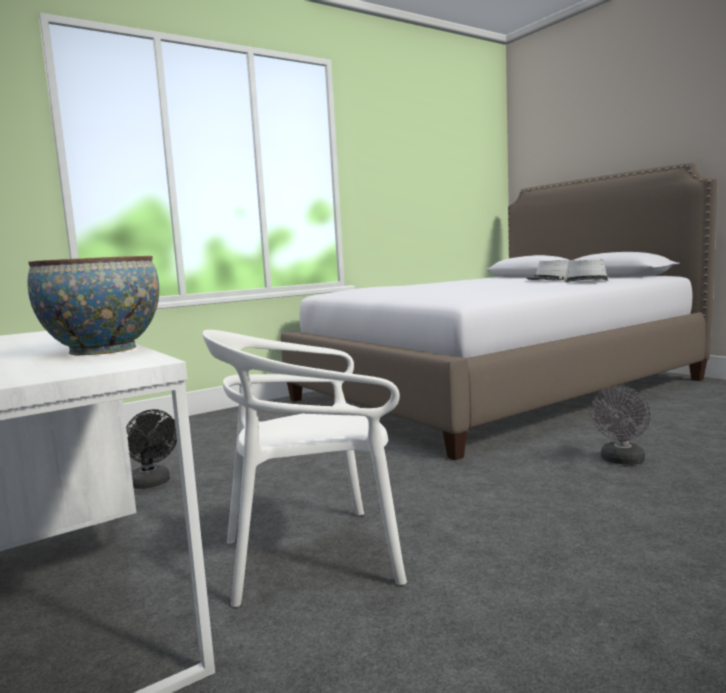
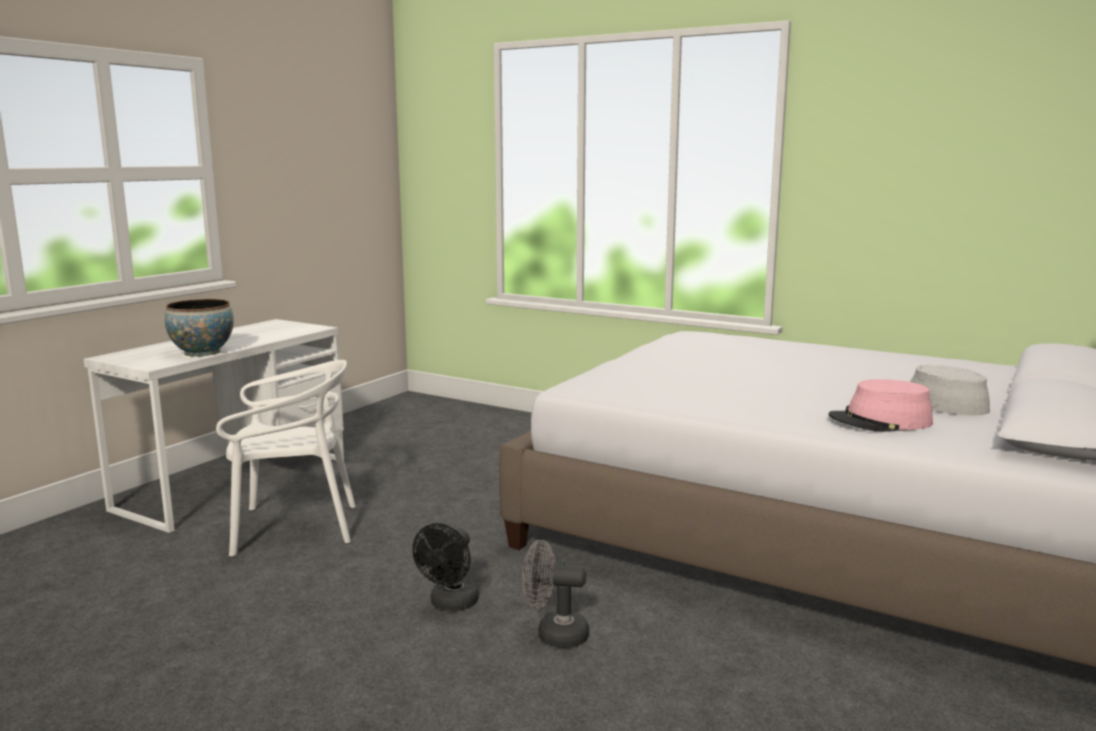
camera: 65 degrees right, 5 degrees up
black fan [126,409,177,489] -> black fan moved to [413,523,479,611]
white chair [202,330,407,607] -> white chair turned 120 degrees clockwise [216,360,356,557]
grey hat [564,259,608,283] -> pink hat [828,379,933,432]

